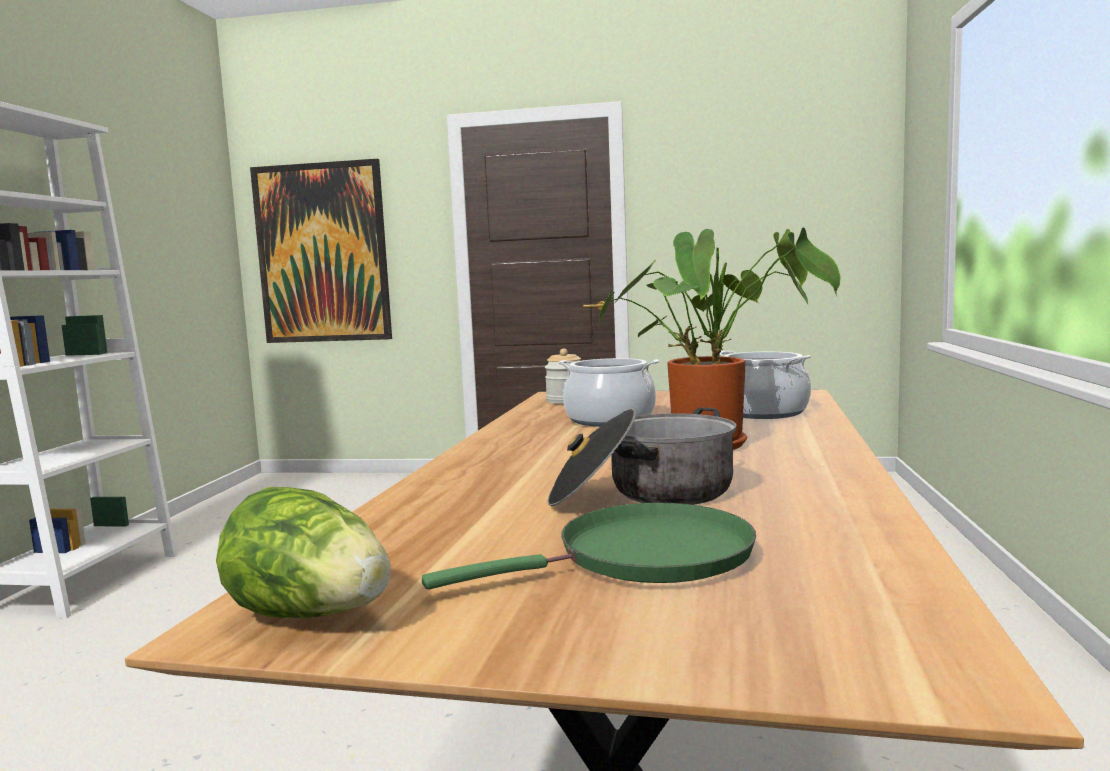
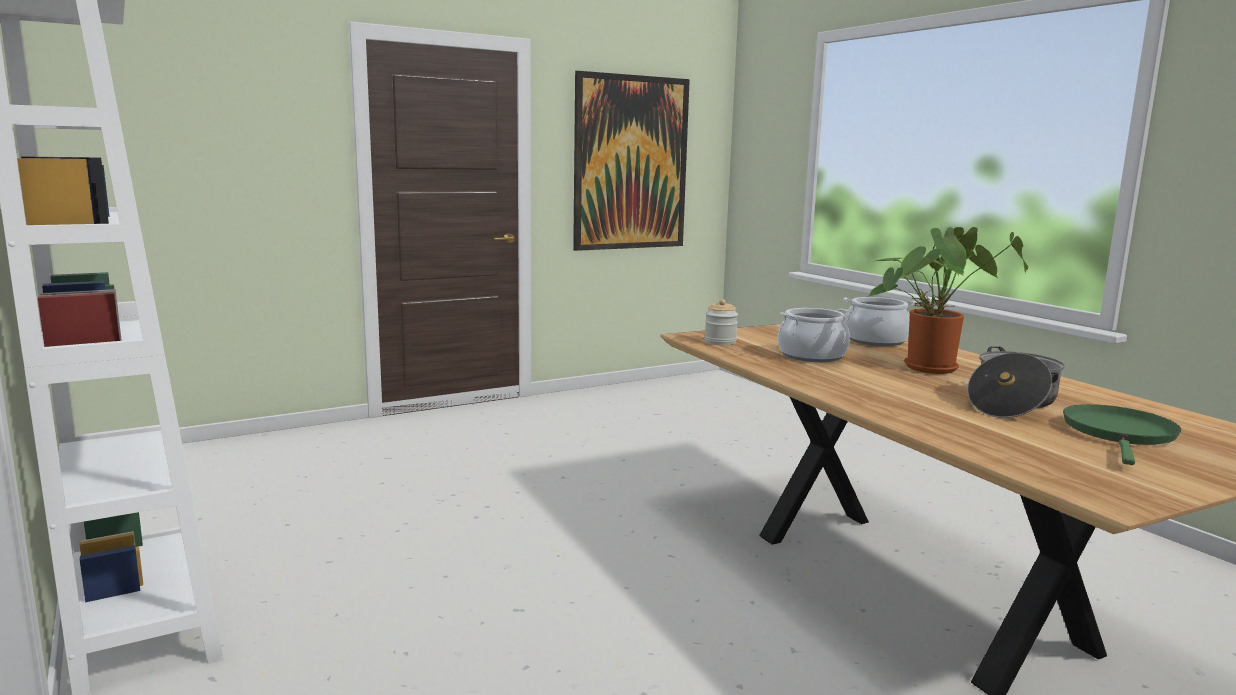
camera: 40 degrees left, 5 degrees up
lettuce [216,487,391,618] -> none
picture [250,159,392,343] -> picture moved to [573,71,690,251]

